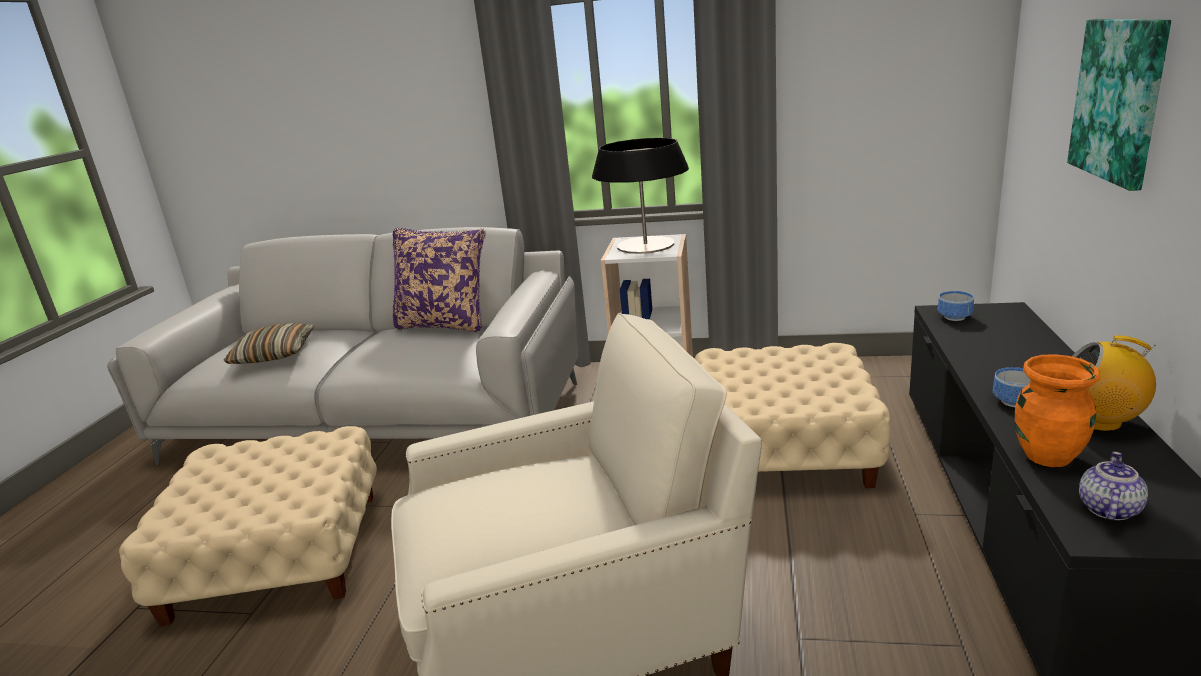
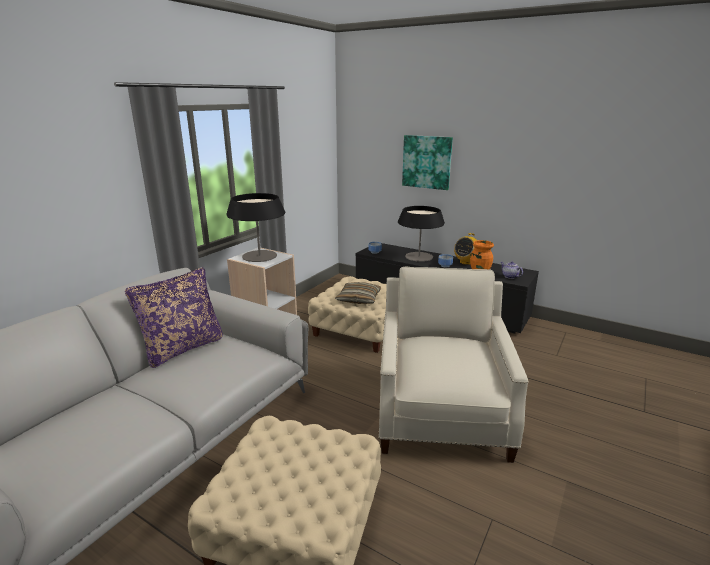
camera: 70 degrees left, 0 degrees up
pillow [224,323,314,364] -> pillow moved to [335,282,381,304]
none -> table lamp [398,206,445,262]

